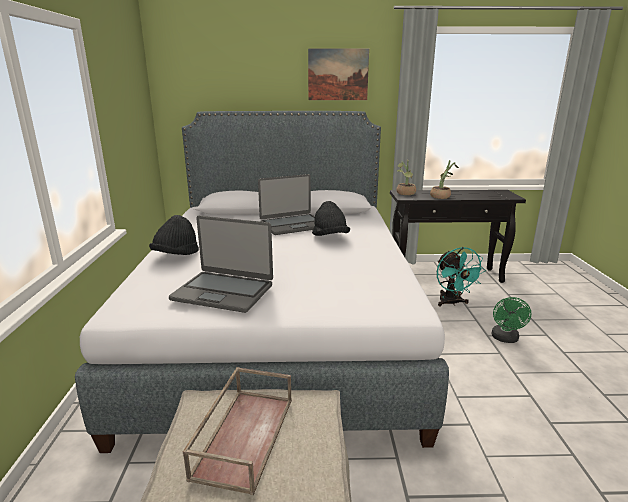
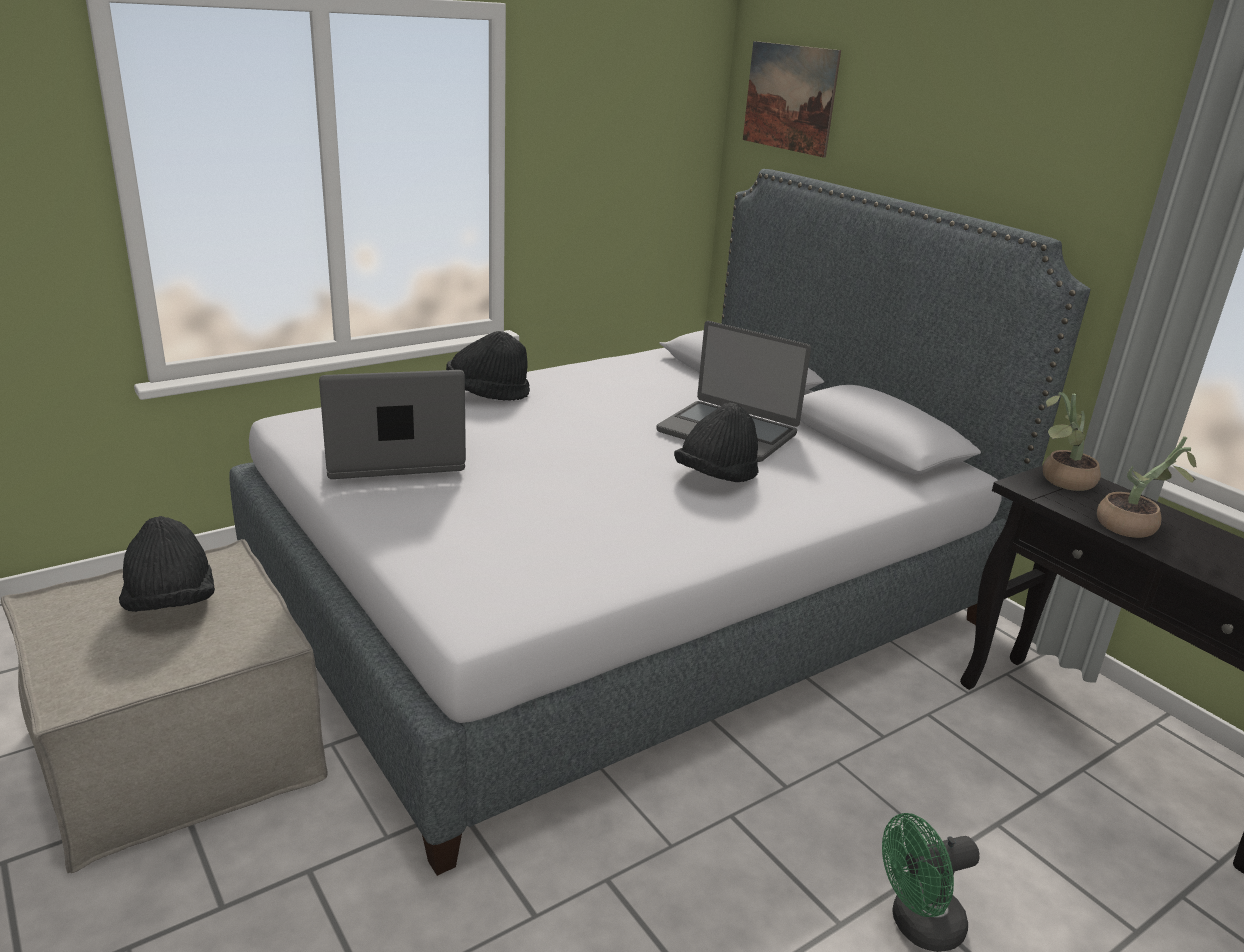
camera: 55 degrees right, 5 degrees up
laptop [169,216,273,313] -> laptop turned 90 degrees clockwise [319,370,466,479]
brown tray [183,367,292,495] -> black hat [119,516,215,612]
picture [308,49,369,100] -> picture moved to [743,41,841,158]
turquoise fan [437,247,486,306] -> none

